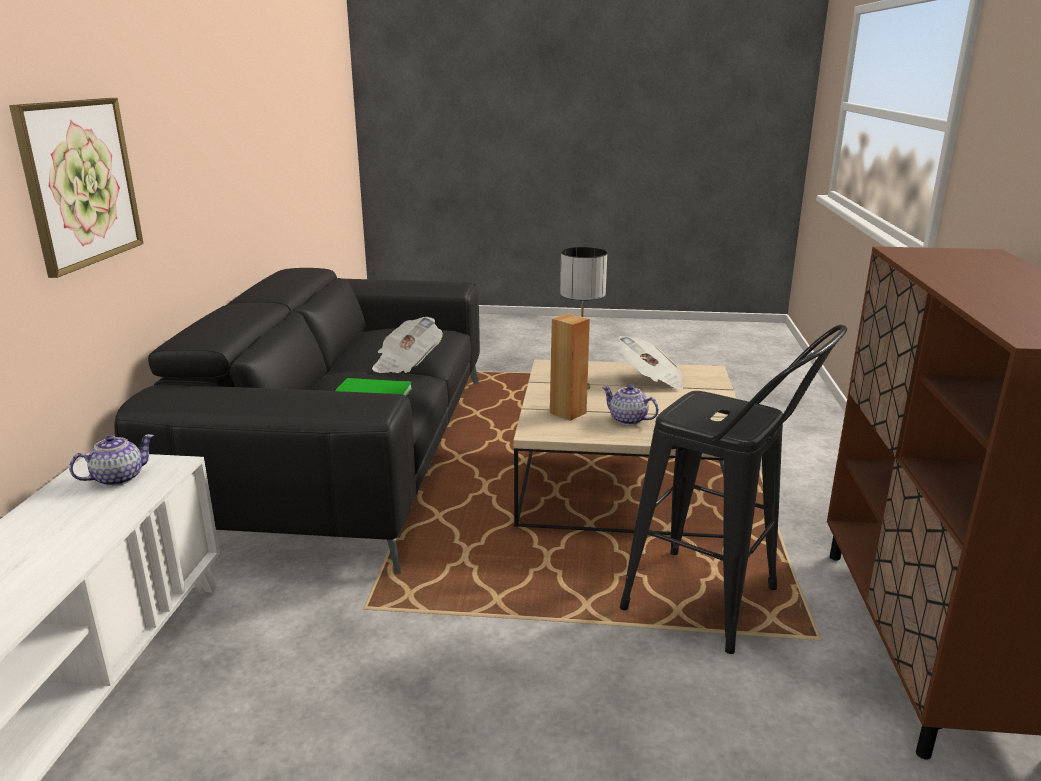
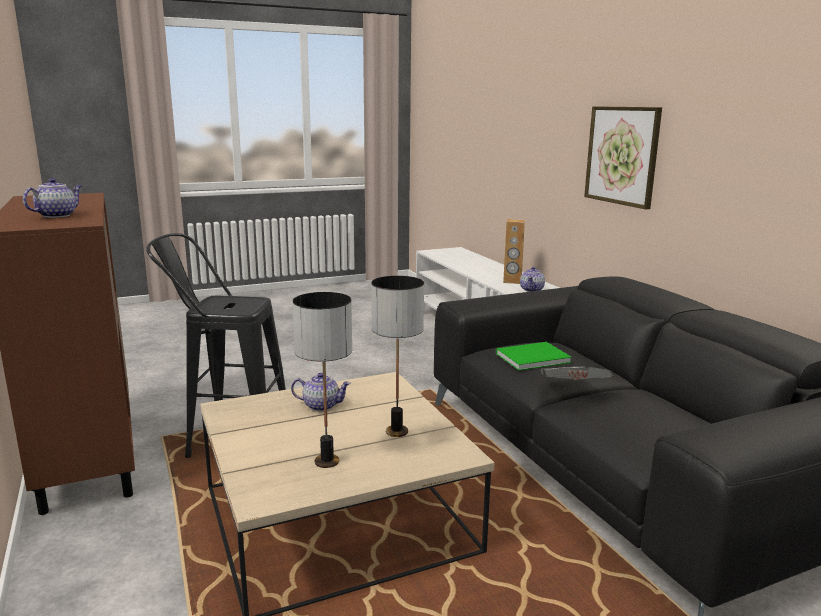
camera: 150 degrees right, 5 degrees down
brown speaker [550,313,590,421] -> brown speaker moved to [503,219,525,284]
newspaper [619,336,683,390] -> table lamp [293,292,352,468]
none -> teapot [23,178,82,218]

